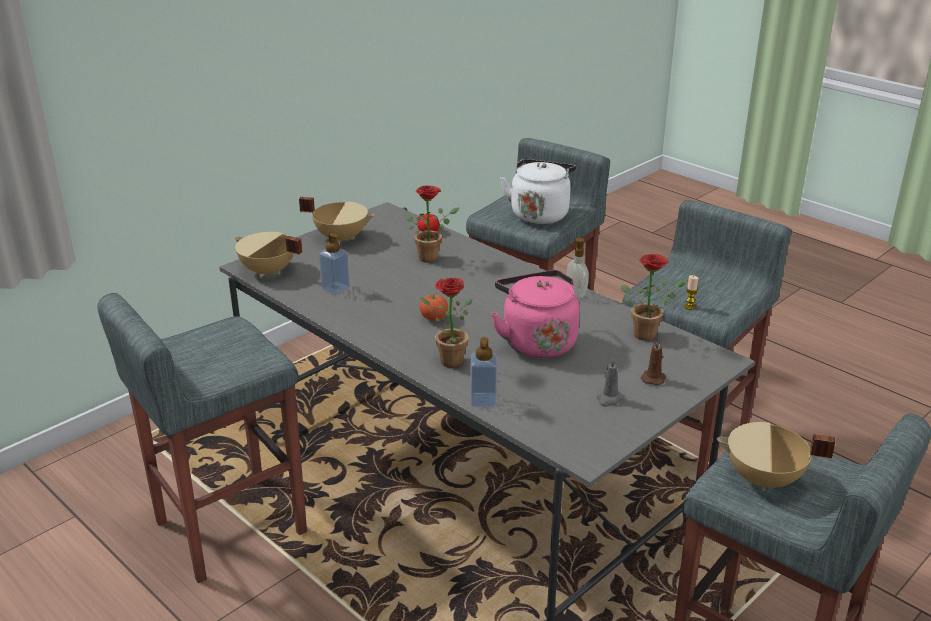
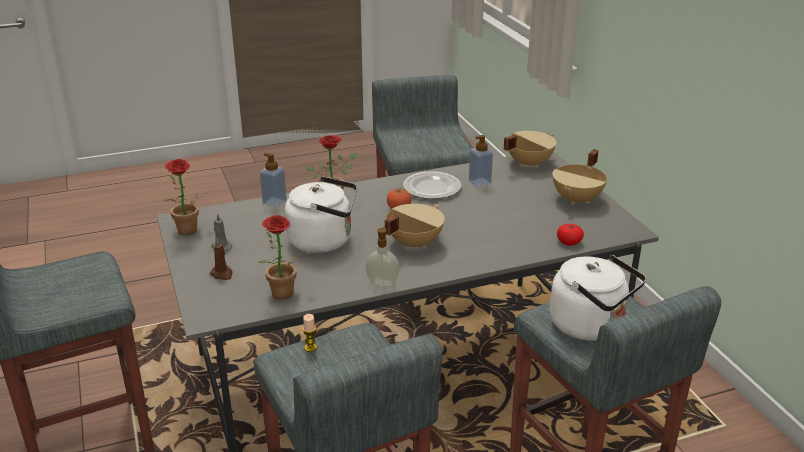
camera: 115 degrees right, 0 degrees up
potted plant [405,185,459,263] -> potted plant moved to [164,159,210,235]
pink kettle [491,270,580,358] -> white kettle [285,176,357,253]
beige cooking pot [717,422,835,491] -> beige cooking pot moved to [385,204,445,249]
none -> plate [403,171,462,199]

